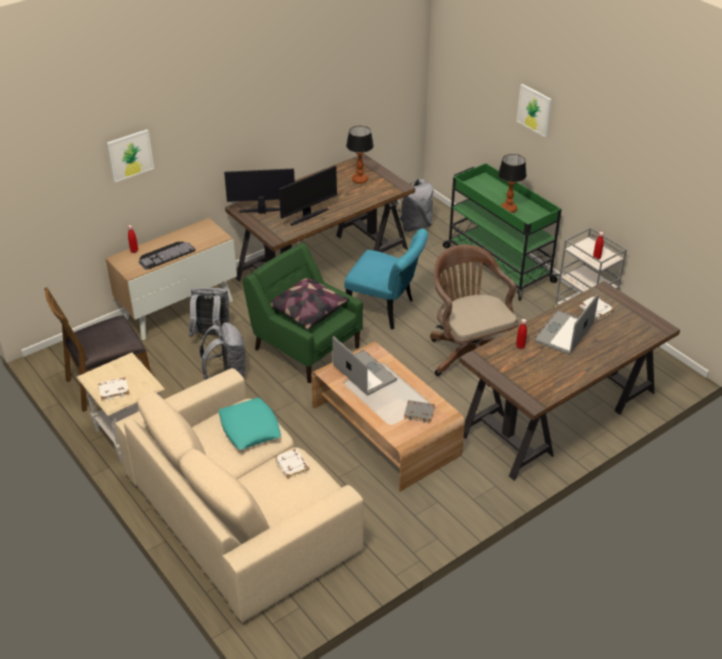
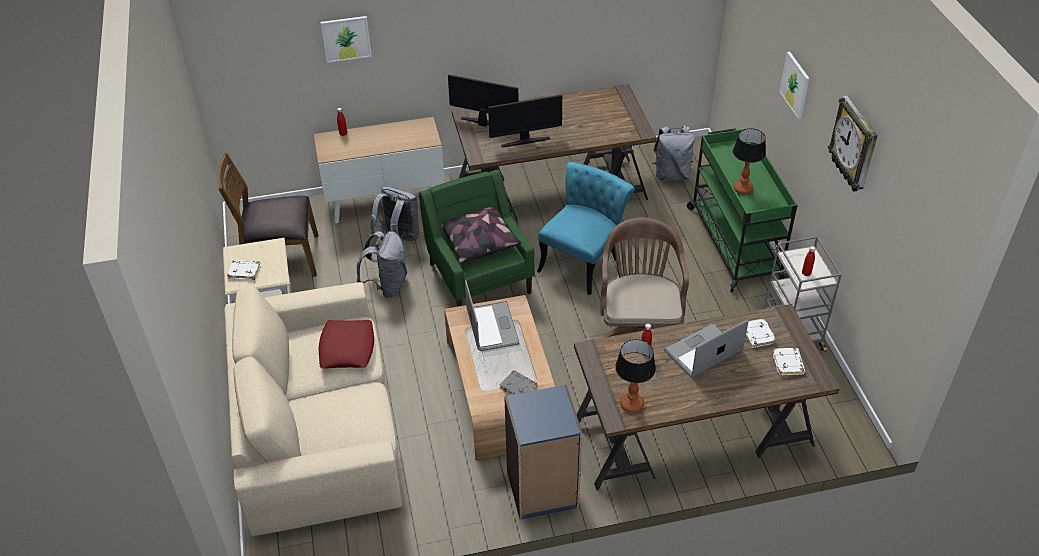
camera: 25 degrees right, 5 degrees up
keyboard [138,242,196,270] -> none
turquoise pillow [218,398,281,450] -> red pillow [318,320,374,369]
white book [275,449,309,479] -> white book moved to [772,348,805,376]
turquoise chair [344,228,428,329] -> turquoise chair turned 105 degrees counterclockwise [537,162,635,295]
table lamp [346,126,374,184] -> table lamp moved to [615,339,656,413]
none -> blue bookcase [504,385,582,520]
none -> wall clock [828,96,878,192]

